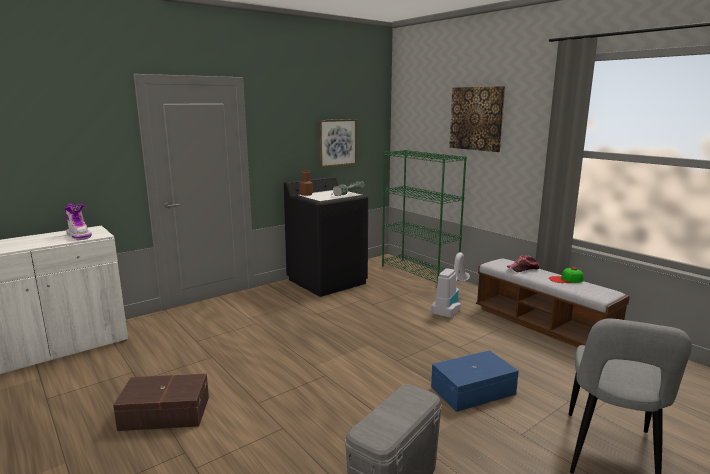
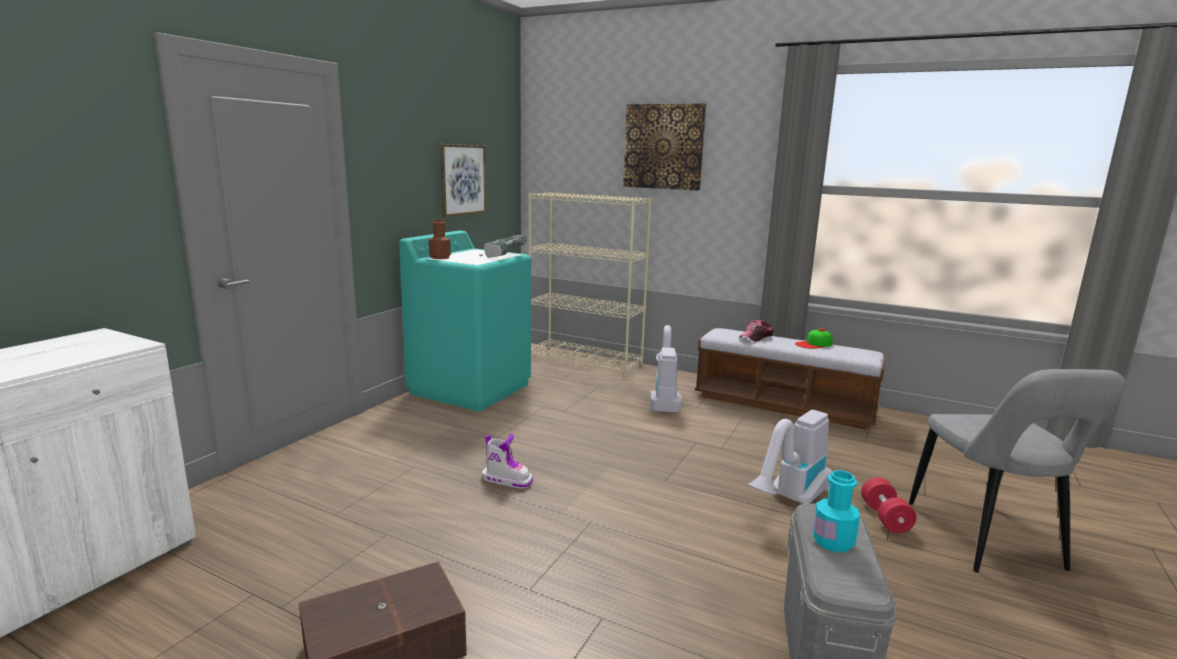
camera: 25 degrees left, 0 degrees up
boot [64,204,92,240] -> boot moved to [482,434,533,489]
black washing machine [284,176,368,297] -> turquoise washing machine [399,230,531,411]
green bookcase [382,150,467,283] -> beige bookcase [528,192,652,377]
blue storage box [431,350,519,412] -> vacuum cleaner [748,410,832,503]
none -> turquoise bottle [813,470,860,552]
none -> red dumbbell [861,477,917,533]

